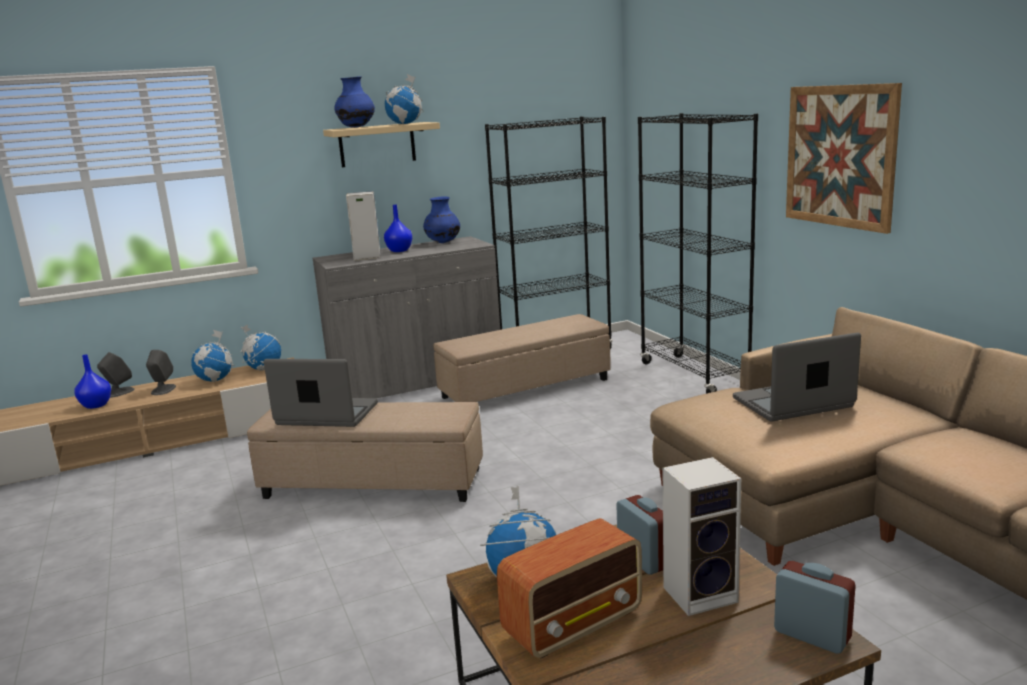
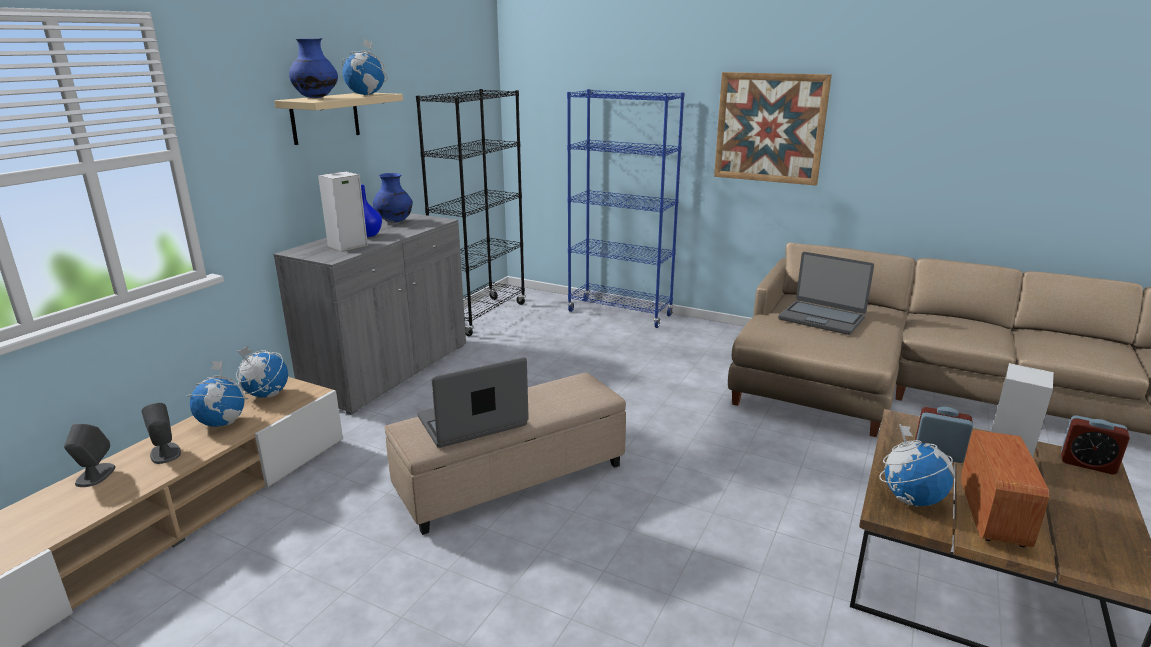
camera: 40 degrees left, 5 degrees up
blue vase [74,354,111,409] -> none
beige ottoman [433,314,611,402] -> none
black bookcase [638,113,758,394] -> blue bookcase [567,89,685,328]
laptop [733,332,861,422] -> laptop turned 90 degrees counterclockwise [778,252,874,335]
alarm clock [774,561,856,653] -> alarm clock turned 150 degrees counterclockwise [1061,415,1130,474]

